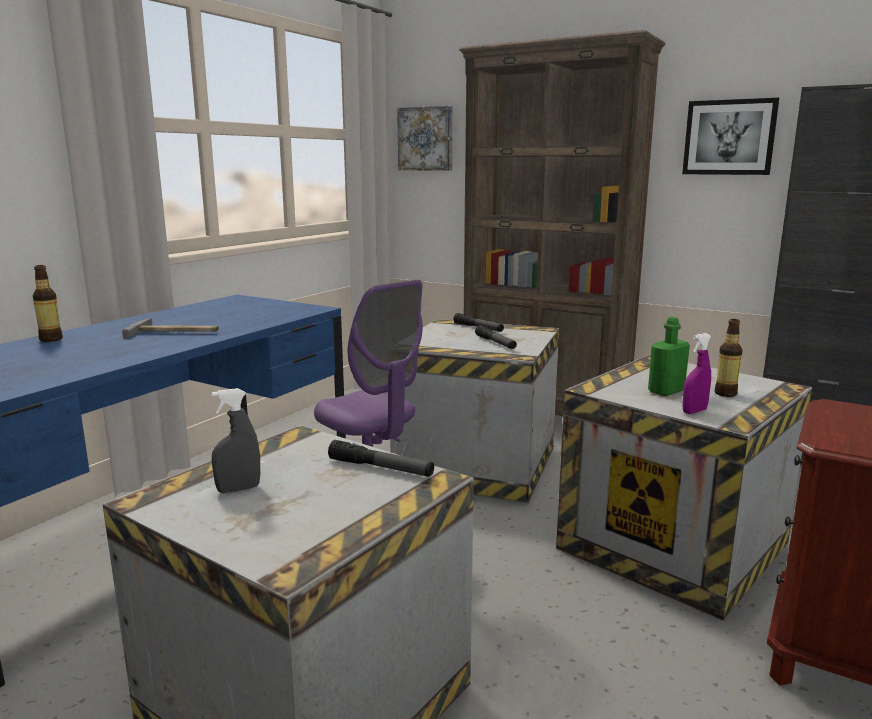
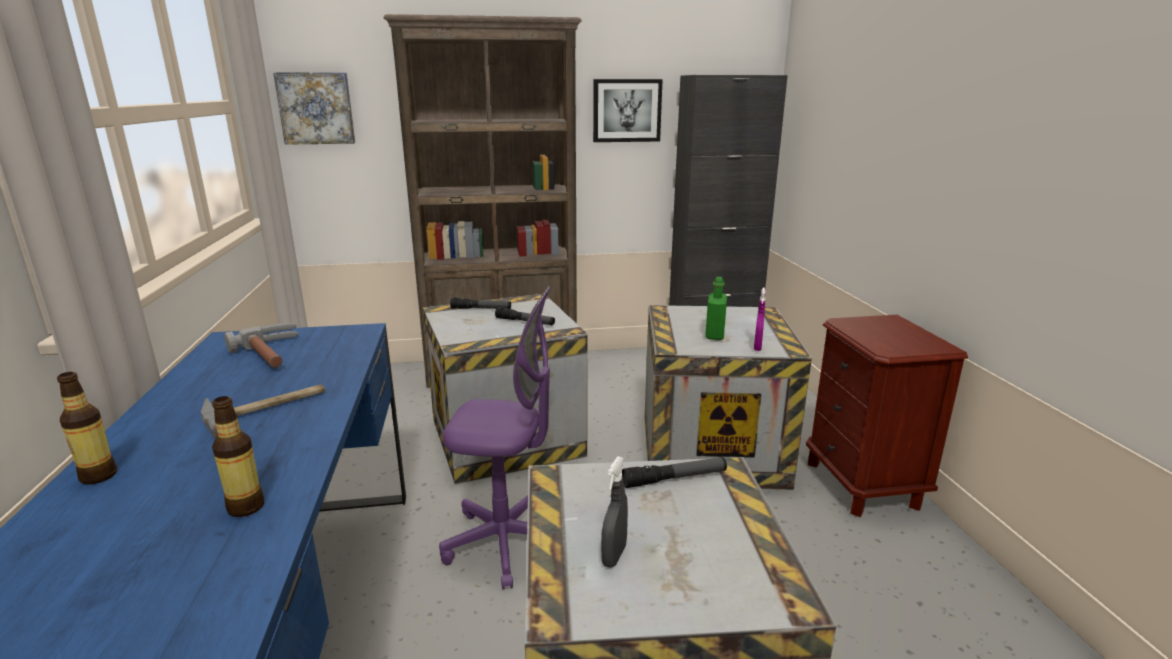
camera: 40 degrees left, 5 degrees up
bottle [715,319,743,397] -> bottle moved to [212,396,264,517]
none -> hammer [224,323,298,368]

